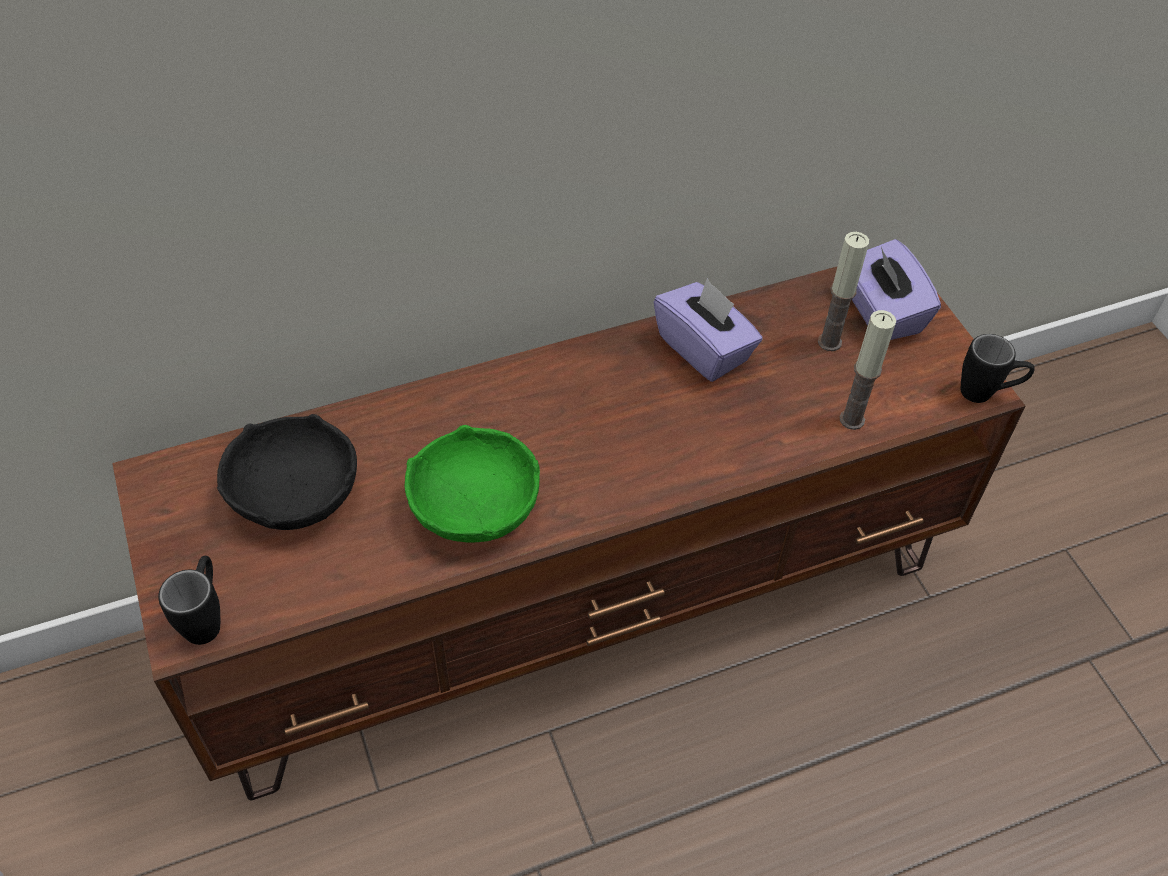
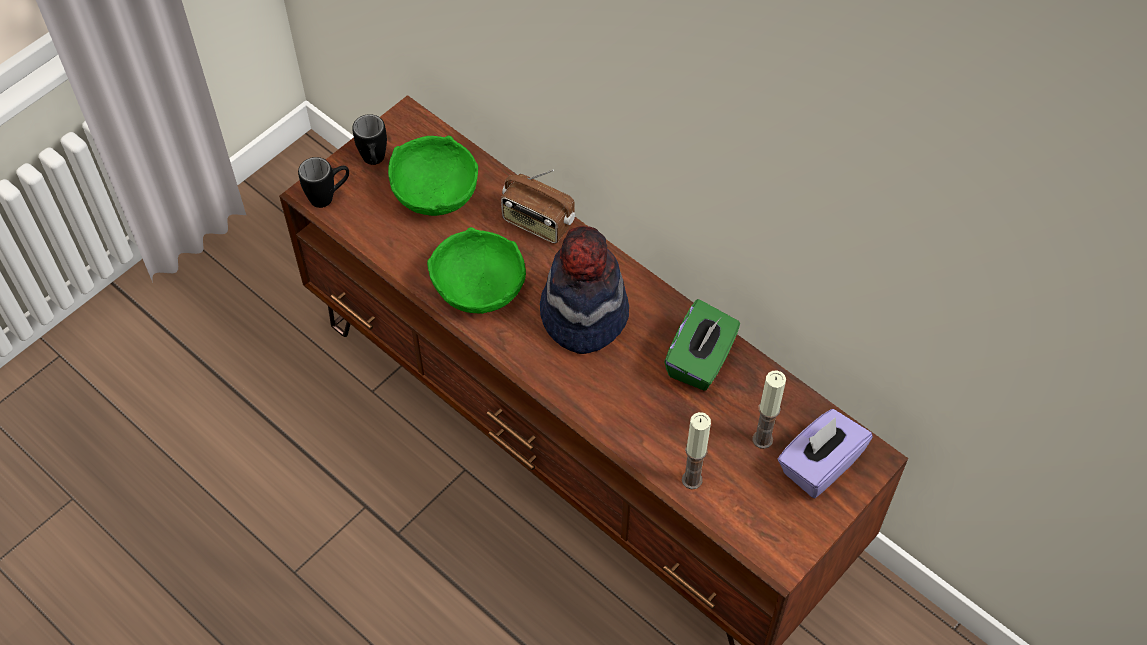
camera: 65 degrees right, 5 degrees up
black bowl [217,414,357,530] -> green bowl [388,136,478,216]
purple tissue box [654,278,763,382] -> green tissue box [664,299,740,391]
black mug [960,334,1035,403] -> black mug moved to [352,114,387,165]
none -> radio [501,170,575,244]
none -> hat [540,226,629,354]

